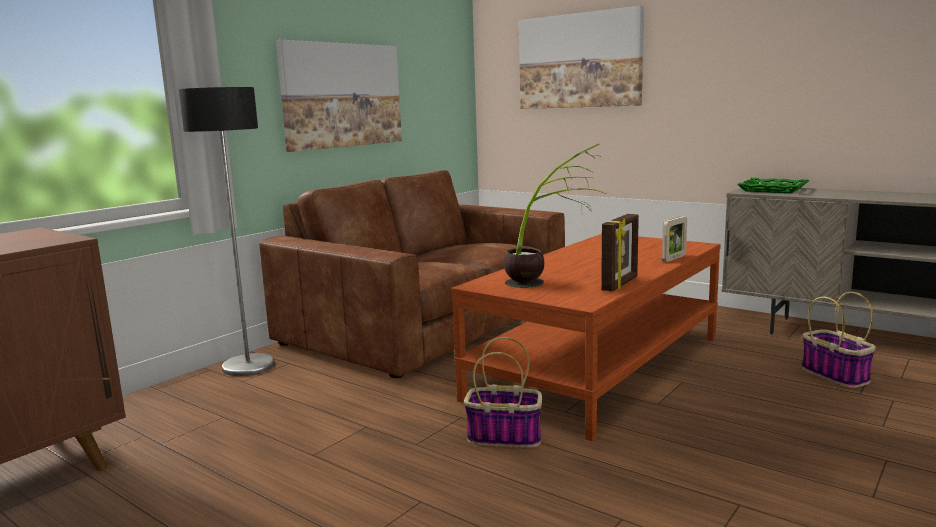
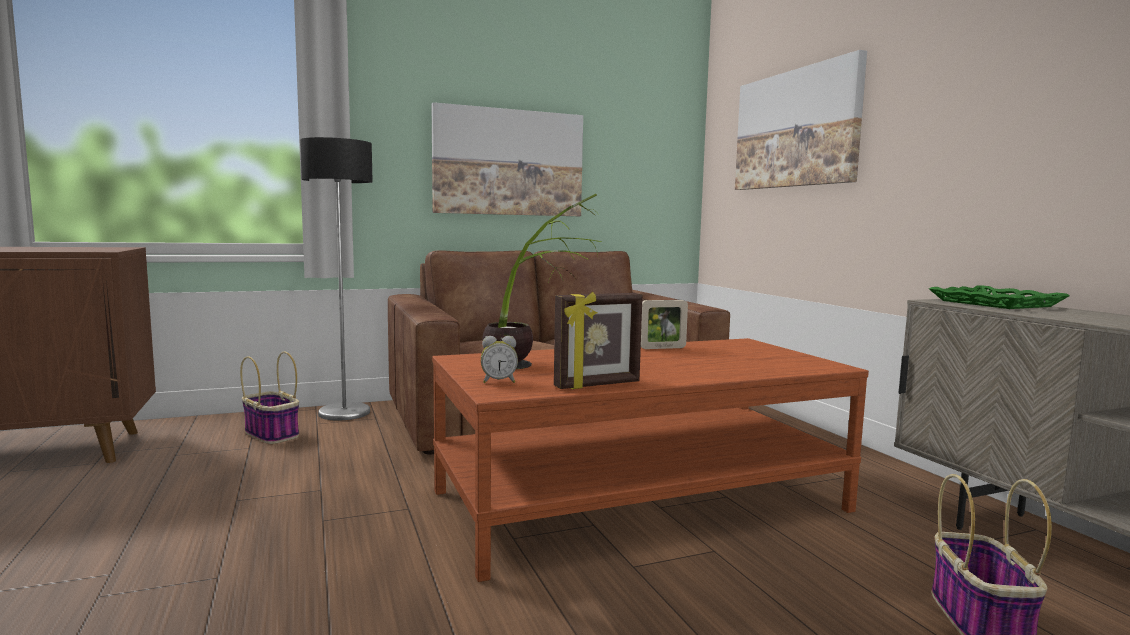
camera: 30 degrees right, 5 degrees down
basket [464,337,542,448] -> basket moved to [240,352,299,444]
picture frame [662,216,687,262] -> picture frame moved to [641,300,688,349]
none -> alarm clock [481,336,518,383]

